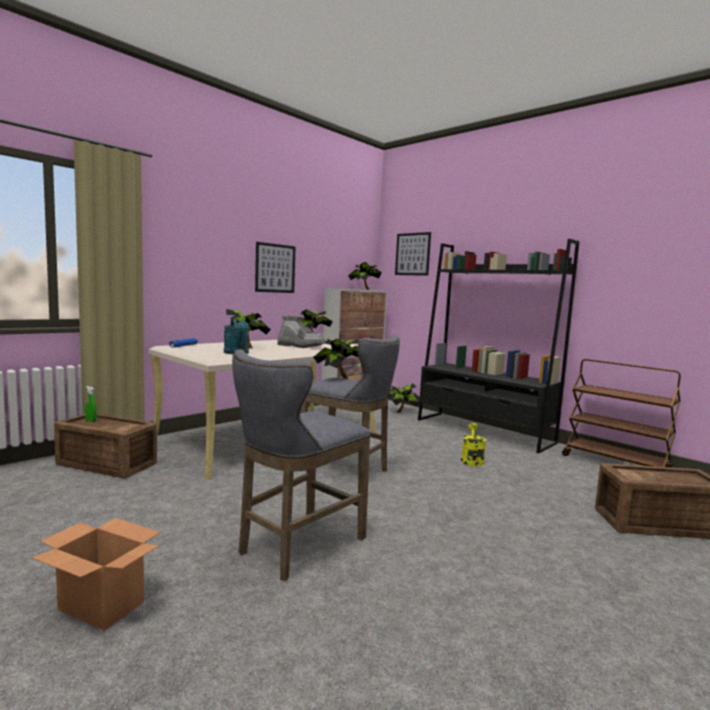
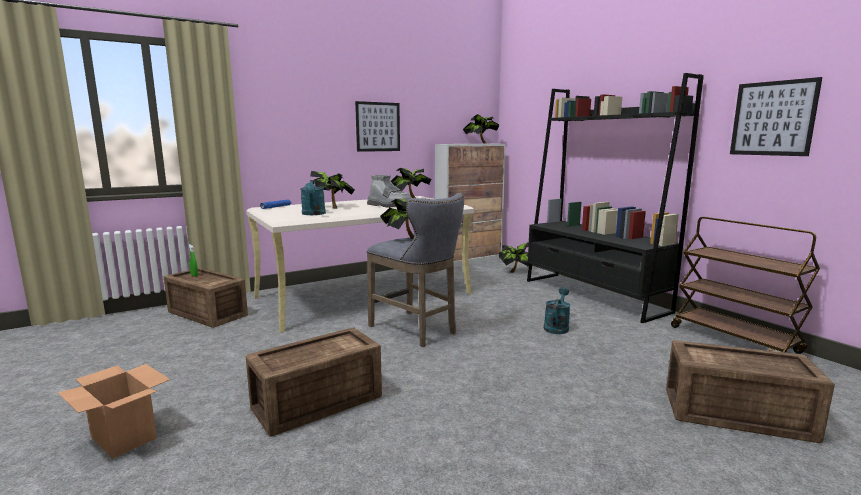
camera: 15 degrees right, 5 degrees up
grey stool [232,349,371,581] -> crate [246,328,382,437]
picture [395,232,431,276] -> picture moved to [730,77,822,156]
yellow watering can [461,423,486,466] -> turquoise watering can [544,287,571,334]

